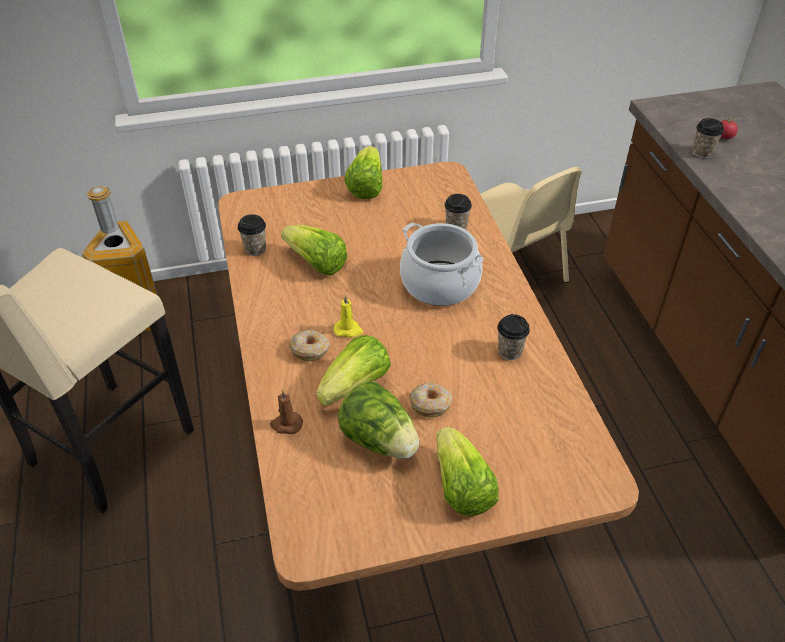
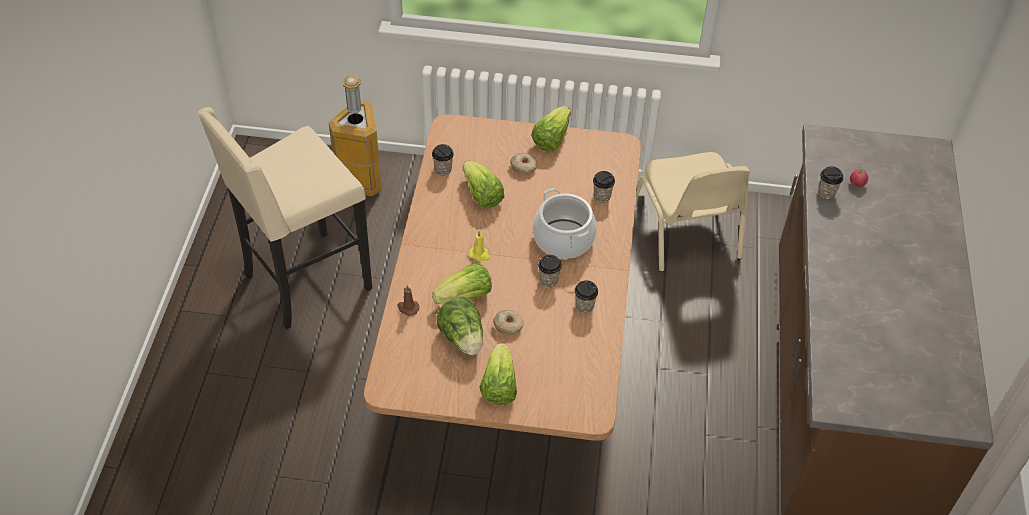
camera: 20 degrees right, 5 degrees up
donut [289,329,330,362] -> donut moved to [510,153,537,175]
none -> cup [538,255,562,288]

